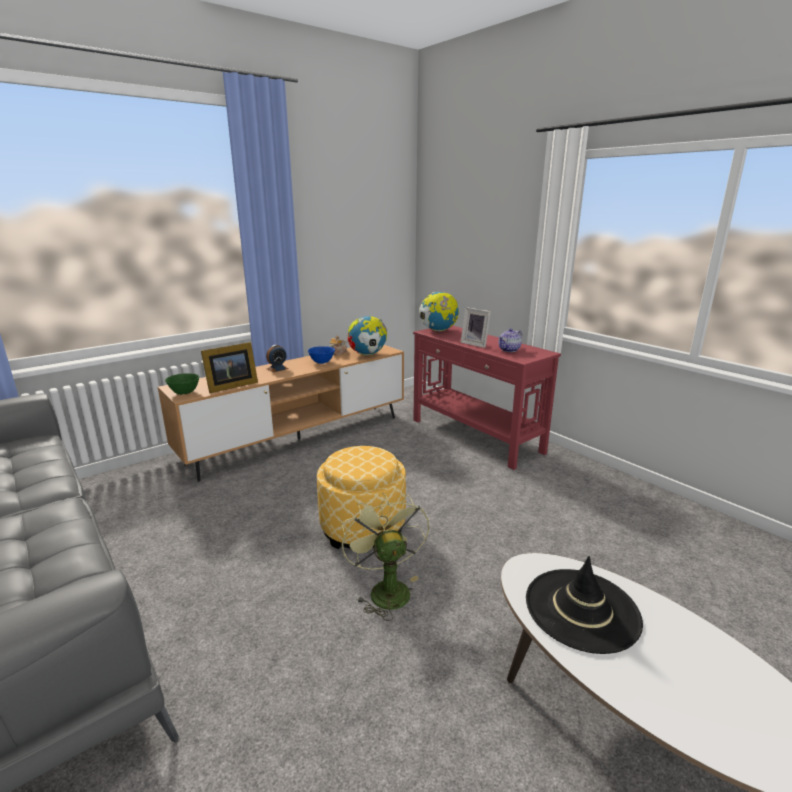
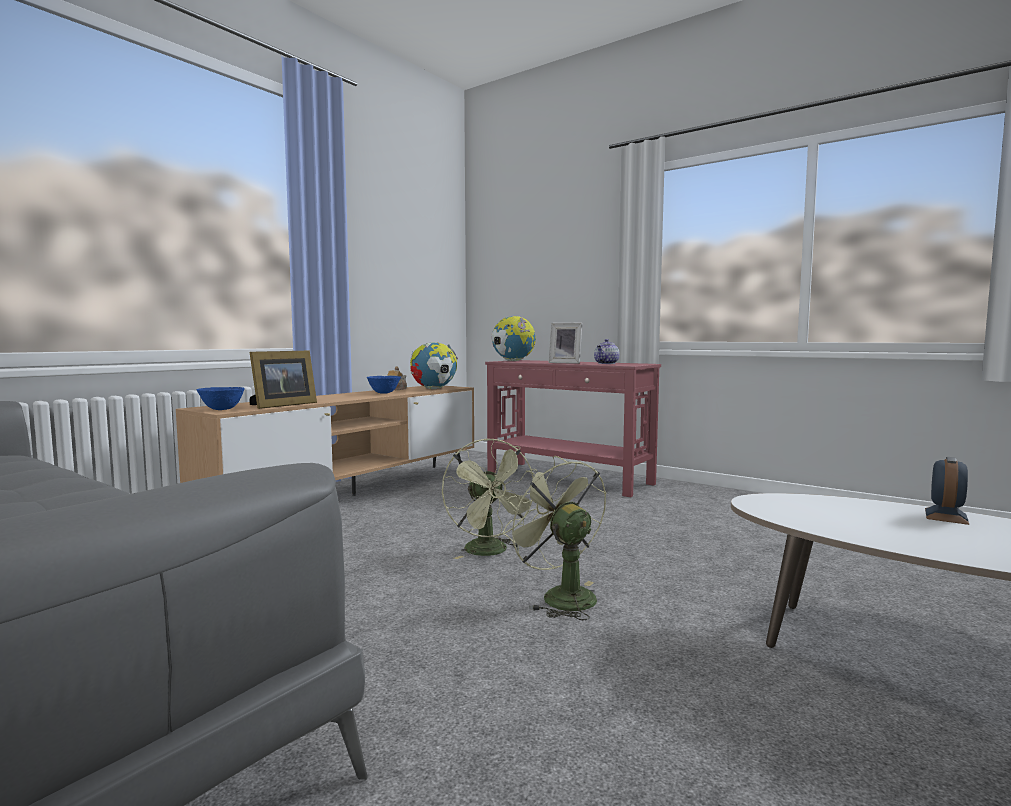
camera: 15 degrees left, 15 degrees down
green bowl [165,373,199,395] -> blue bowl [197,387,245,410]
alarm clock [266,345,289,372] -> alarm clock moved to [925,457,969,525]
ottoman [317,446,406,549] -> green fan [442,438,538,559]
black hat [526,556,643,654] -> none

